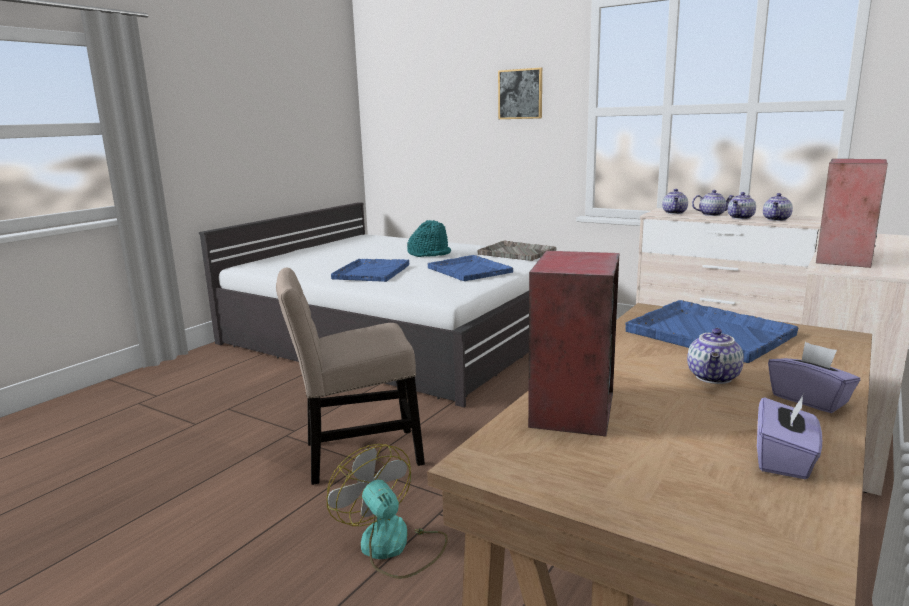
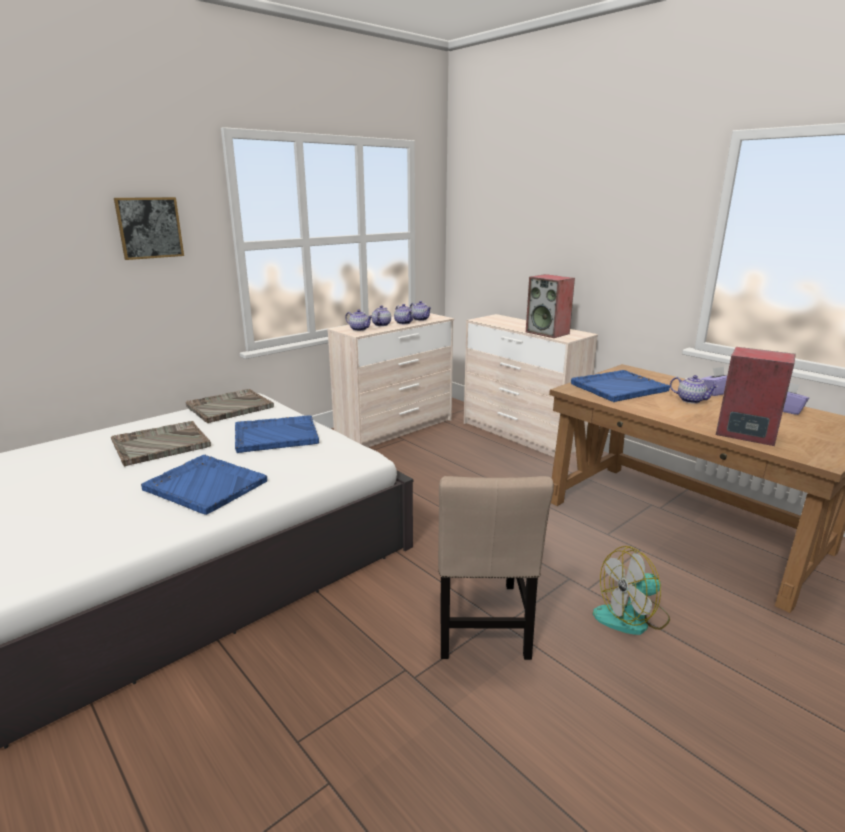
camera: 75 degrees left, 5 degrees up
turquoise hat [407,220,451,257] -> grey tray [111,421,211,467]

